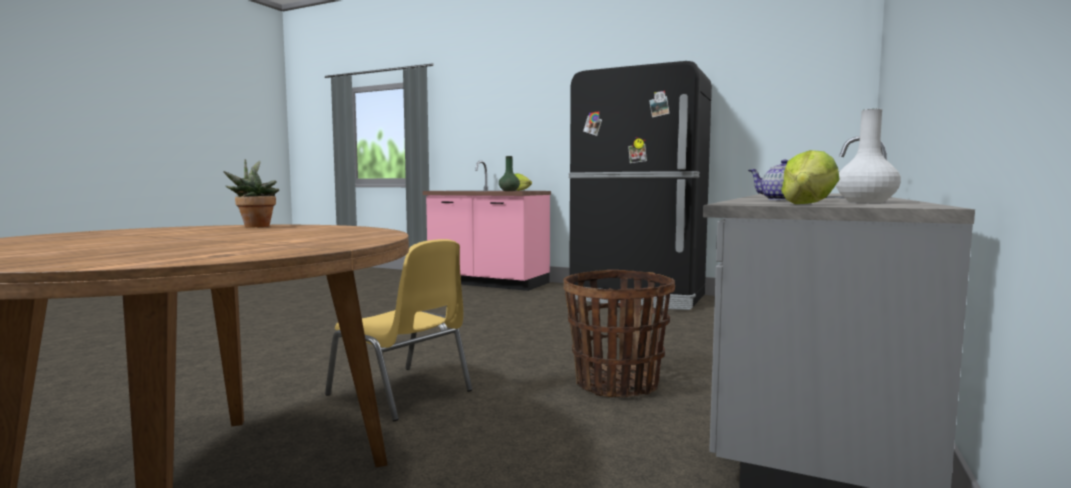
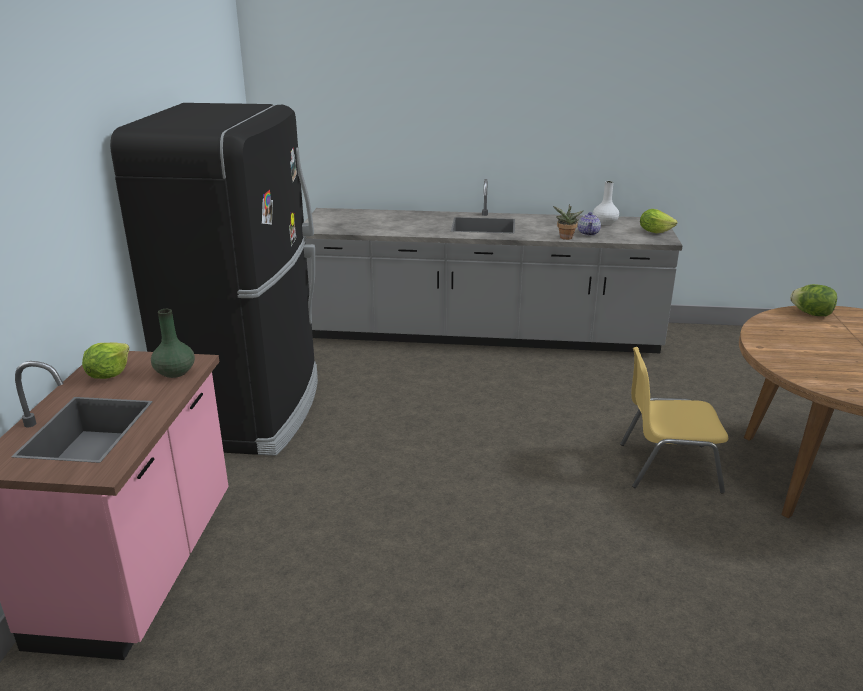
camera: 110 degrees left, 20 degrees up
potted plant [223,159,279,228] -> potted plant moved to [553,204,584,240]
yellow chair [325,239,472,421] -> yellow chair turned 105 degrees counterclockwise [620,347,728,494]
basket [563,270,675,397] -> none
none -> lettuce [790,284,837,316]

